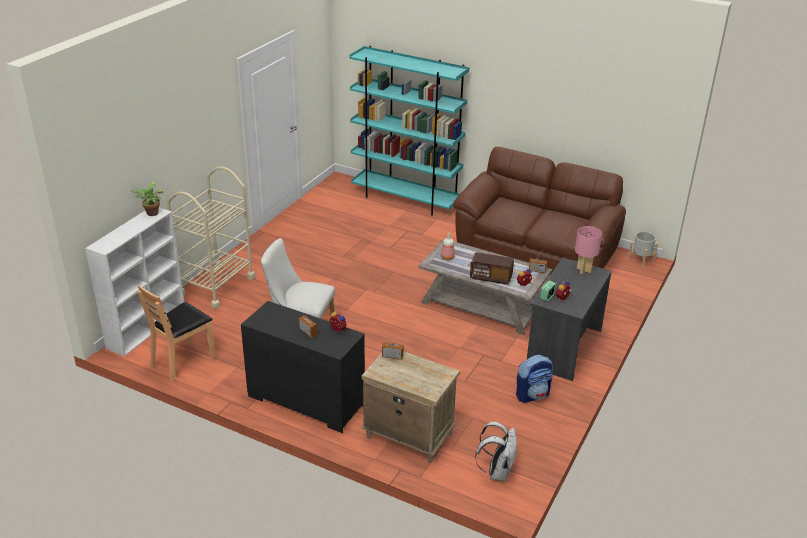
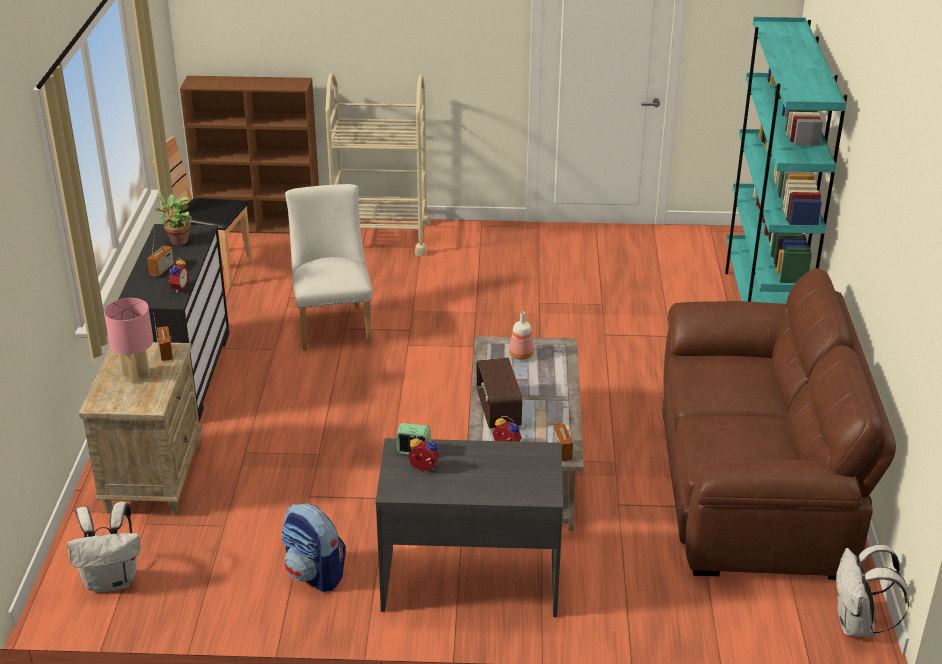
camera: 65 degrees right, 0 degrees up
white bookcase [85,208,184,356] -> brown bookcase [180,76,319,234]
potted plant [130,182,163,216] -> potted plant moved to [155,193,192,245]
pink table lamp [575,226,602,274] -> pink table lamp moved to [104,298,153,384]
grey planter [627,232,658,268] -> white backpack [836,544,909,637]

